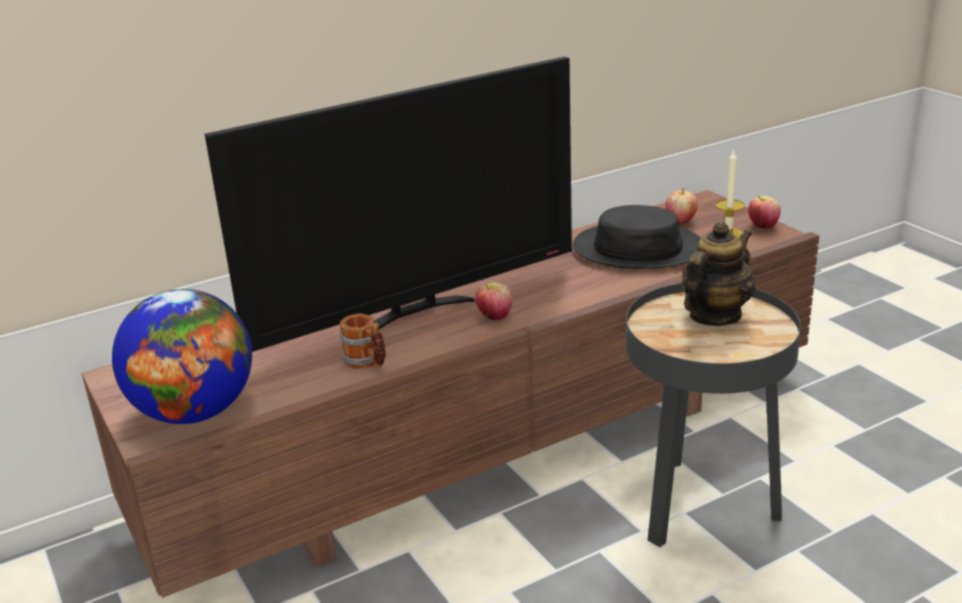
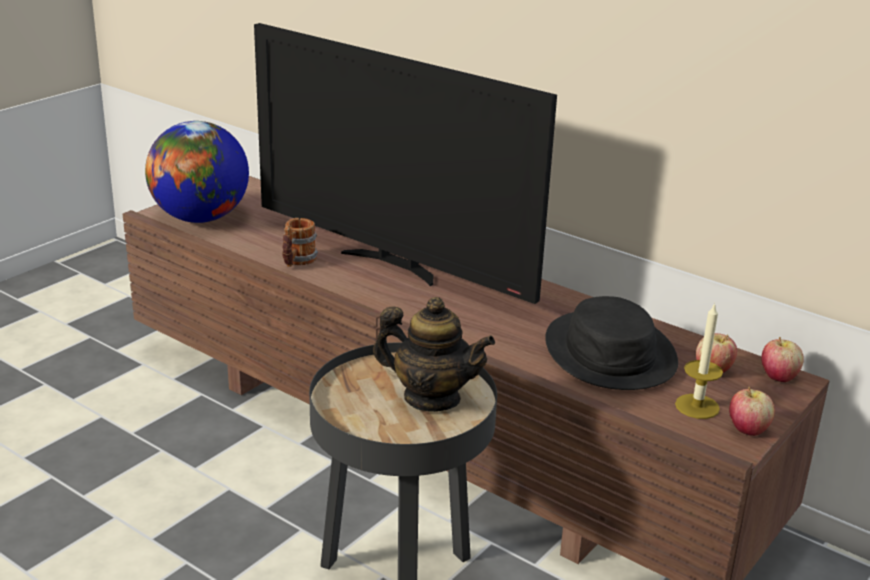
camera: 65 degrees right, 0 degrees up
apple [475,282,512,320] -> apple moved to [761,337,804,382]

